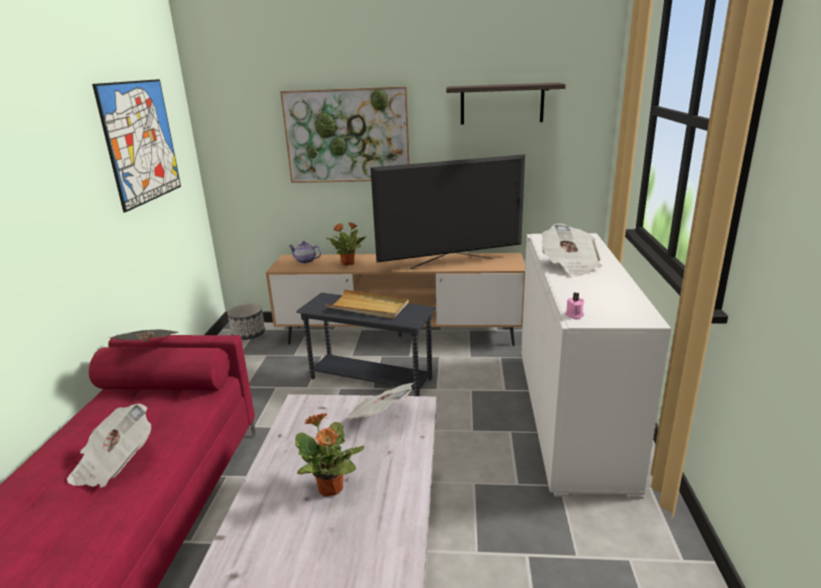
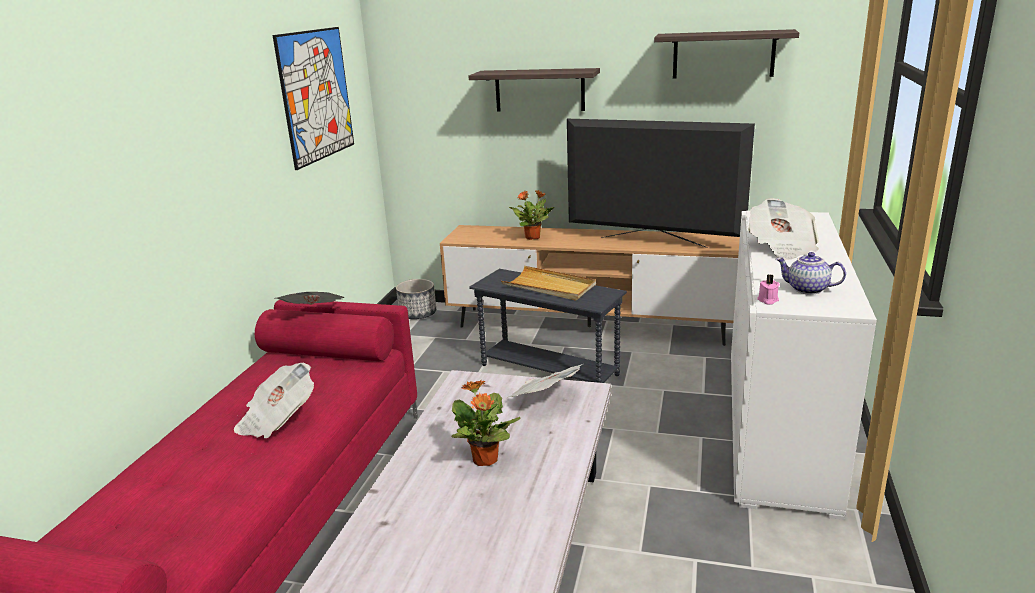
camera: 10 degrees right, 0 degrees up
picture [280,86,410,183] -> shelf [469,68,600,112]
teapot [289,241,321,264] -> teapot moved to [776,252,846,295]
television [370,154,525,270] -> television turned 150 degrees counterclockwise [567,119,755,248]

